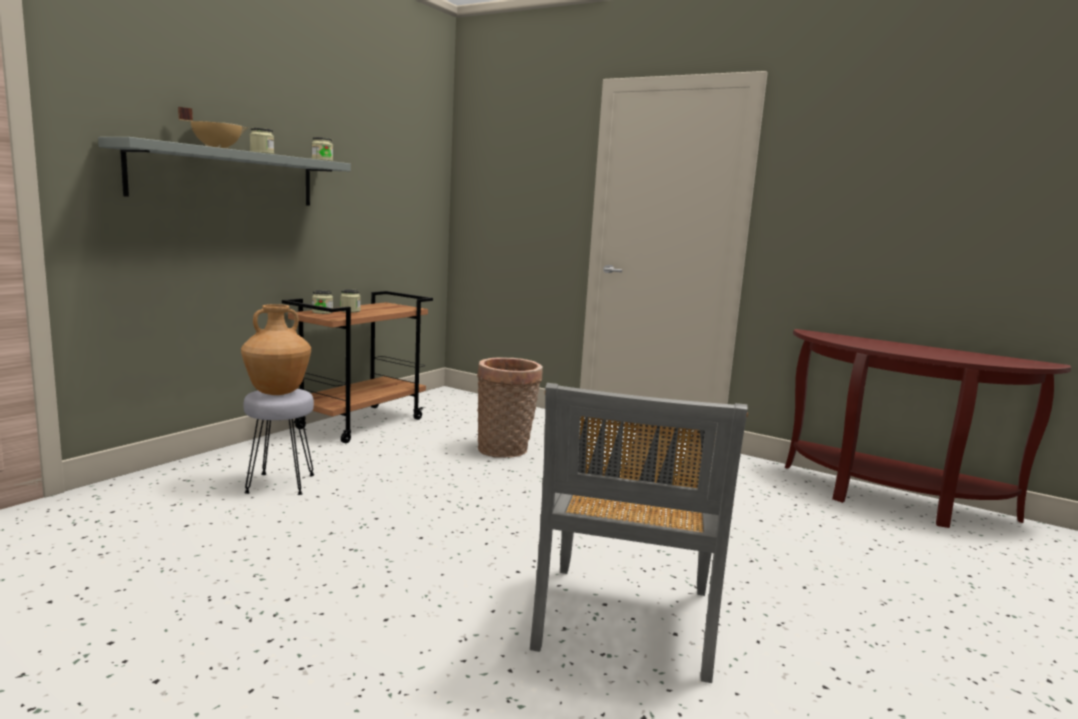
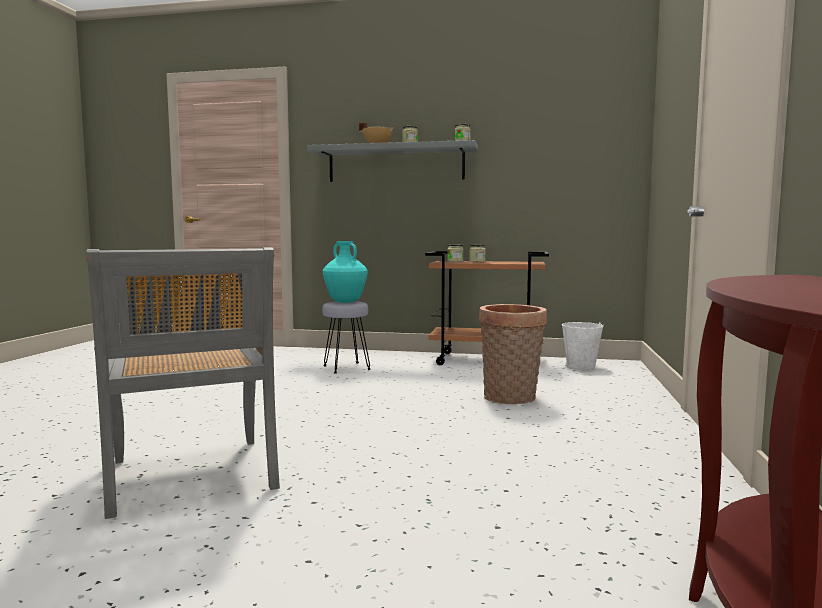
camera: 70 degrees right, 5 degrees down
brown vase [241,304,311,395] -> turquoise vase [323,241,368,303]
grey chair [530,383,748,683] -> grey chair turned 105 degrees counterclockwise [86,247,280,519]
none -> white bucket [562,322,604,370]

